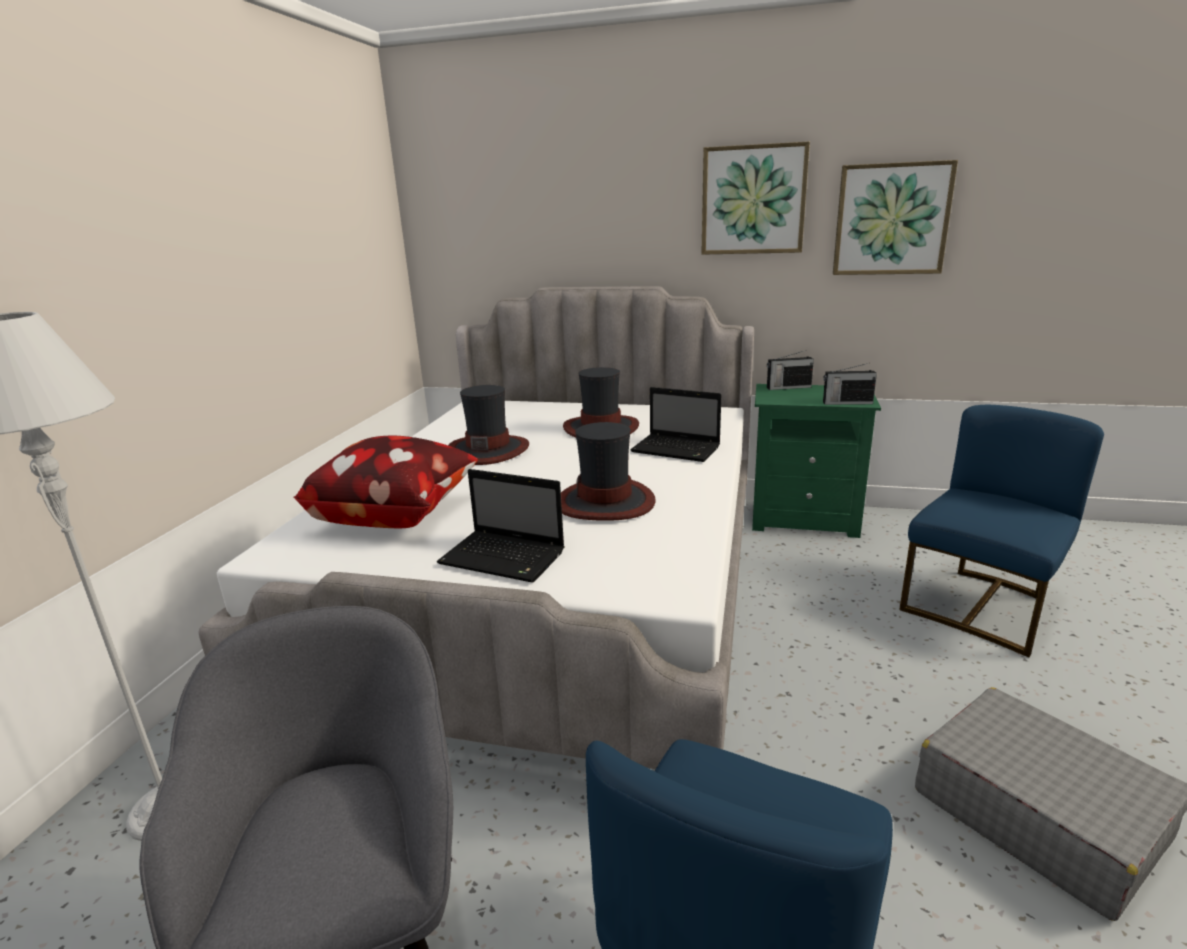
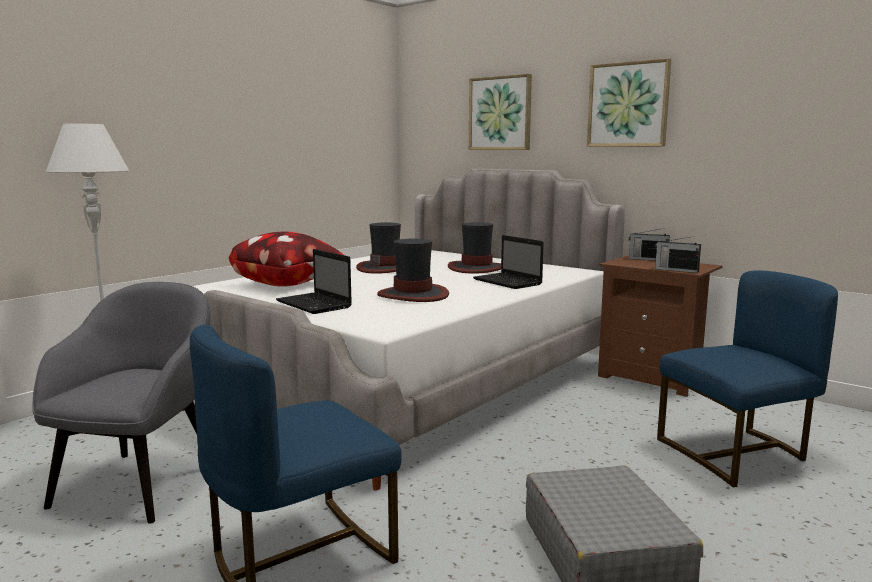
camera: 25 degrees right, 10 degrees down
green nightstand [752,384,881,538] -> brown nightstand [598,256,722,397]
picture [833,160,958,275] -> picture moved to [469,74,532,150]

